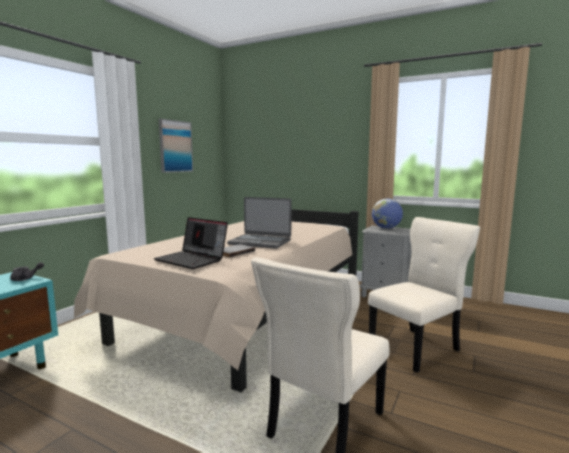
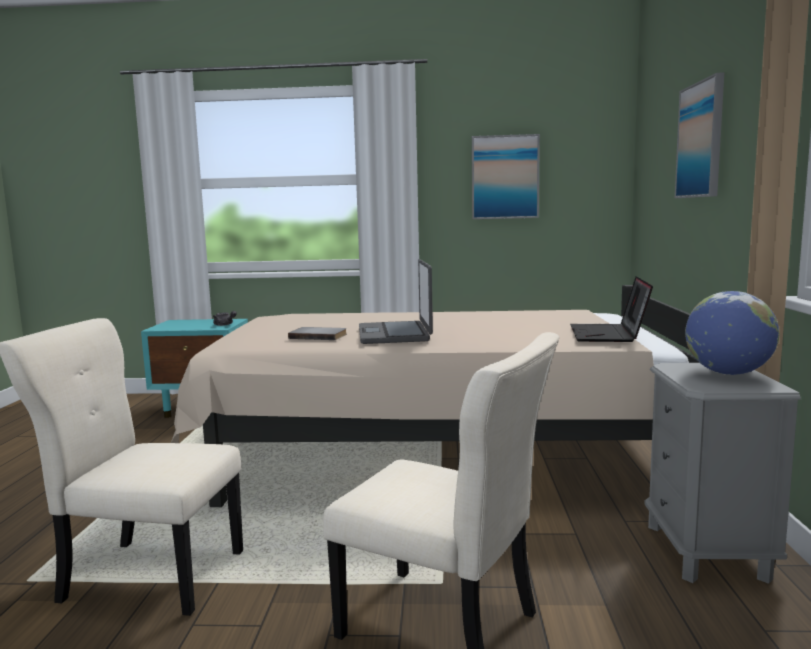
camera: 65 degrees right, 0 degrees up
laptop [154,217,228,269] -> laptop moved to [570,276,653,342]
none -> picture [675,72,724,198]

